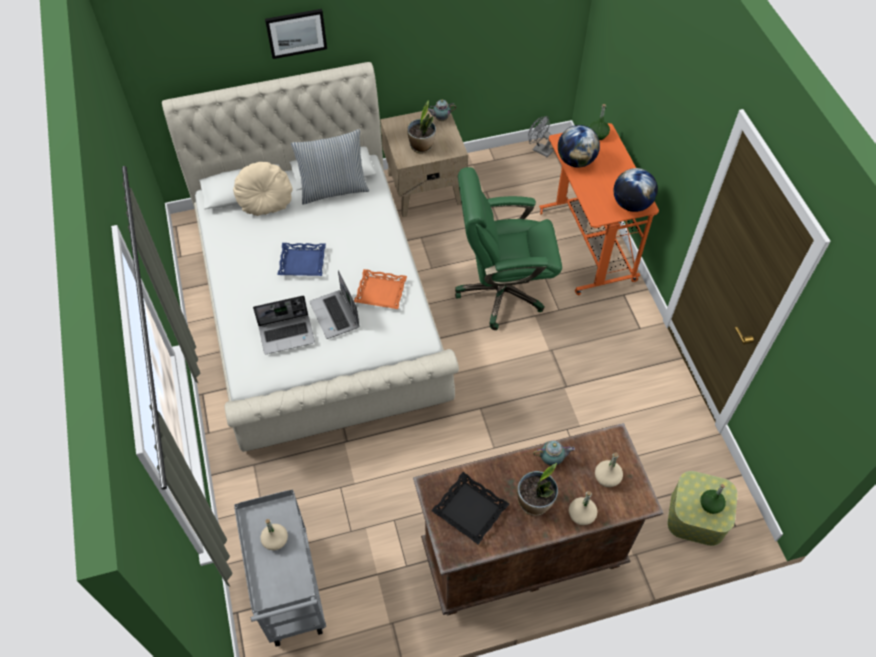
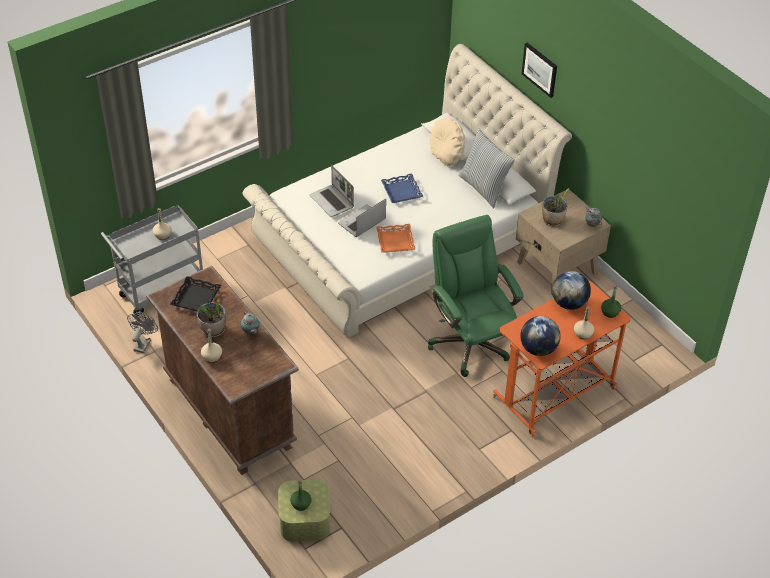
camera: 70 degrees right, 10 degrees down
grey fan [528,116,553,158] -> grey fan moved to [127,313,158,353]
beige bottle [595,452,623,487] -> beige bottle moved to [574,306,594,339]

